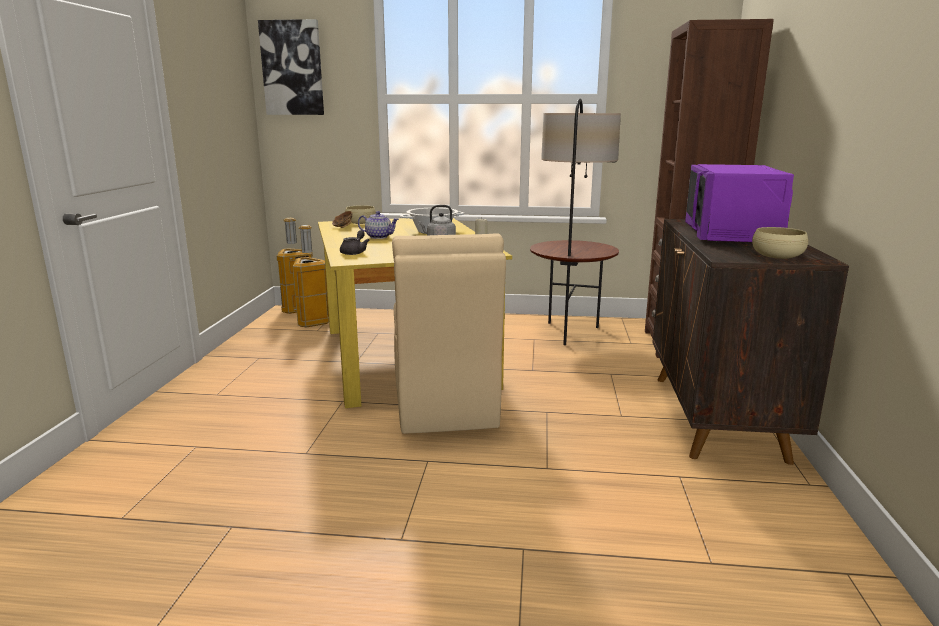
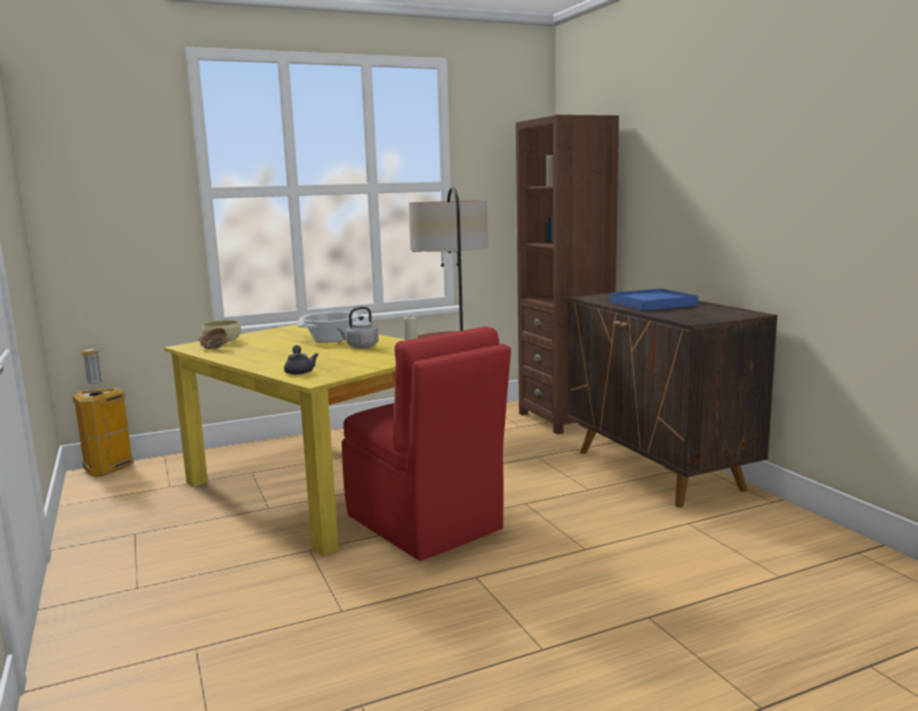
camera: 30 degrees left, 5 degrees down
picture [258,19,324,115] -> none
trash can [293,225,329,328] -> none
teapot [358,211,399,239] -> none
beige chair [392,233,506,434] -> red chair [342,326,511,561]
purple microwave [685,164,794,242] -> blue tray [610,289,699,311]
beige bowl [752,227,808,259] -> none

